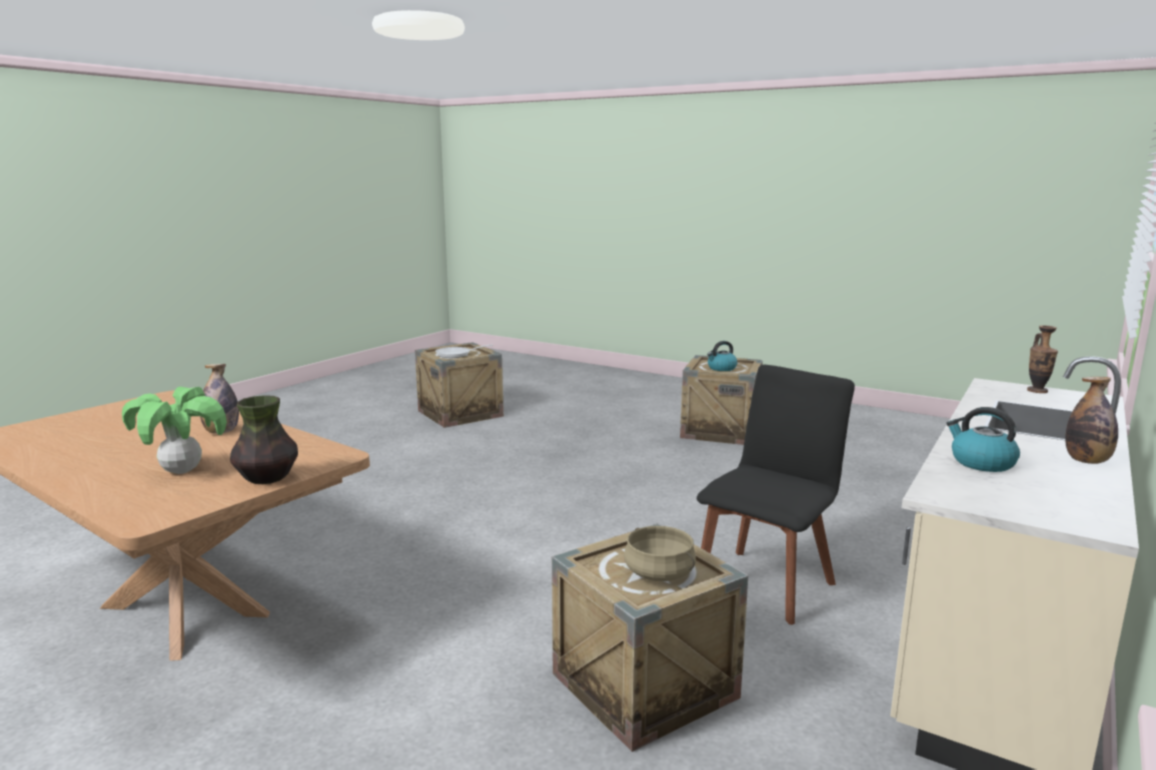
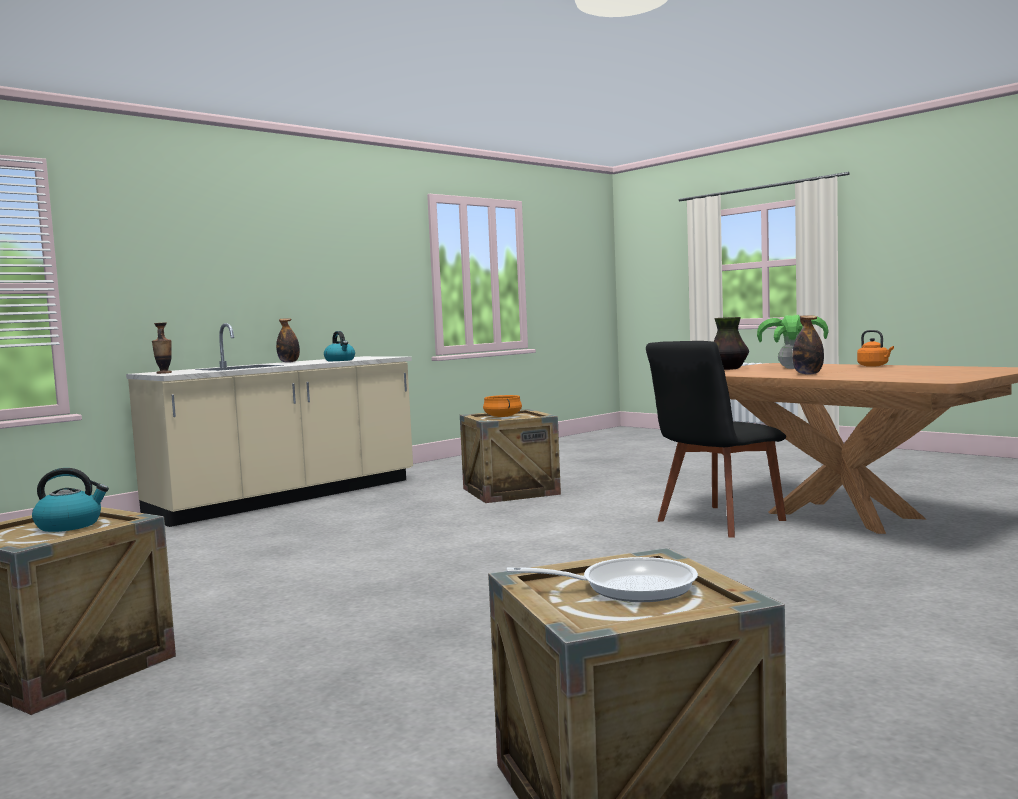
camera: 165 degrees left, 10 degrees down
beige cooking pot [624,526,696,581] -> orange cooking pot [483,395,522,417]
black chair [697,365,855,625] -> black chair moved to [646,341,786,538]
none -> orange kettle [857,330,894,367]

